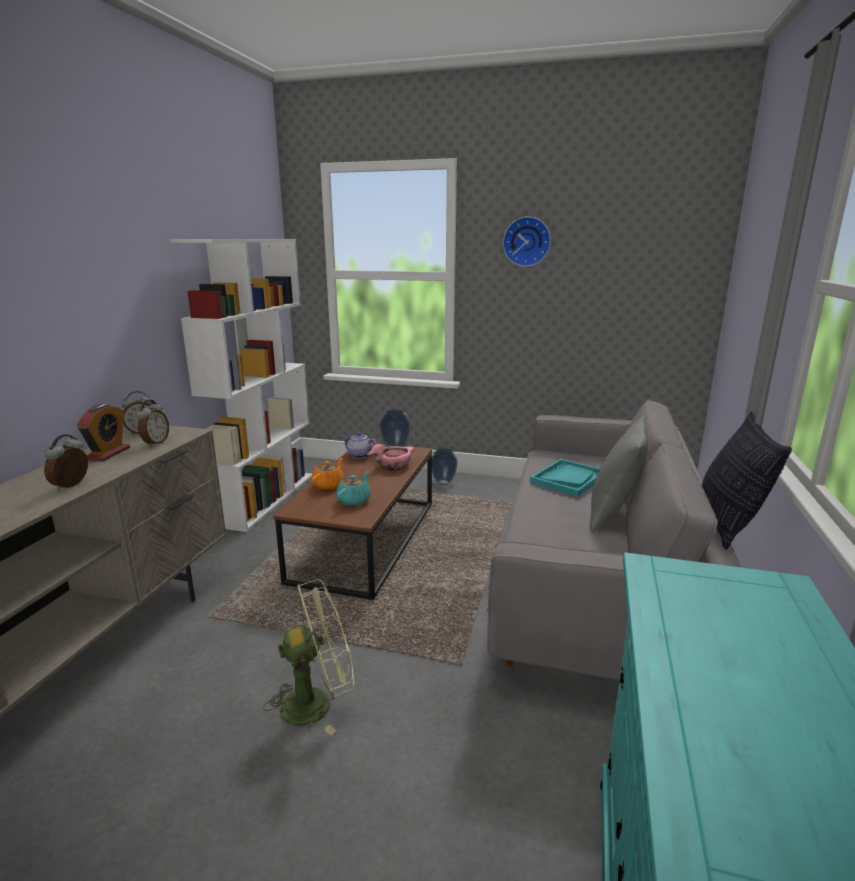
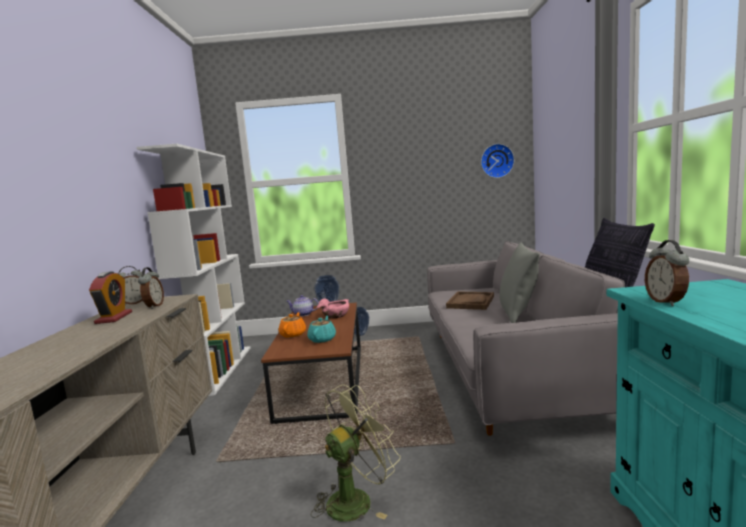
camera: 15 degrees left, 10 degrees down
alarm clock [44,434,88,491] -> alarm clock moved to [645,240,689,306]
wall clock [503,217,551,267] -> wall clock moved to [481,144,514,178]
turquoise tray [530,459,600,497] -> brown tray [446,291,494,310]

